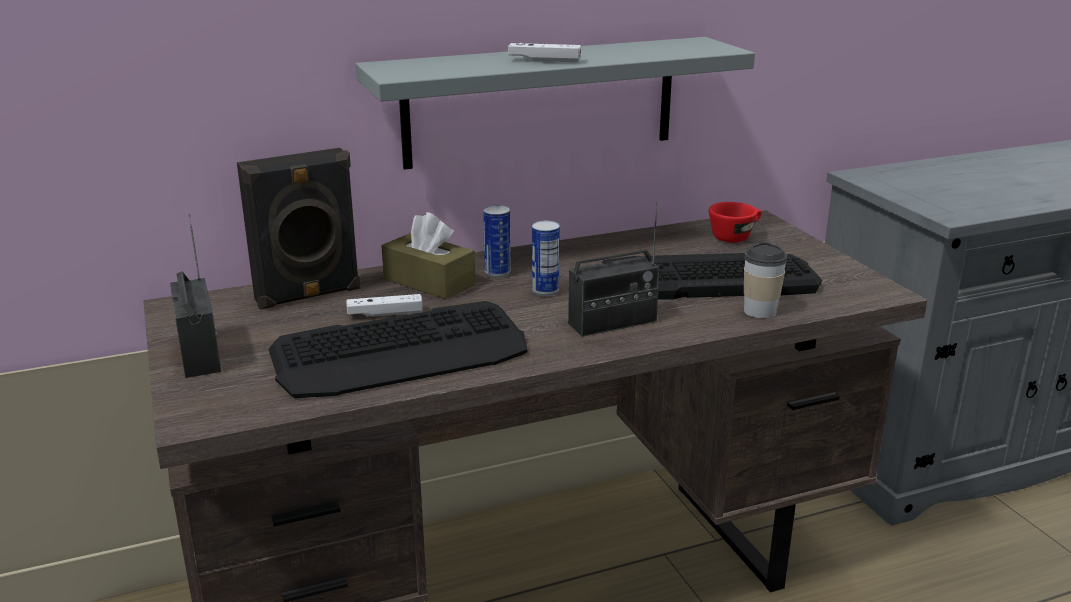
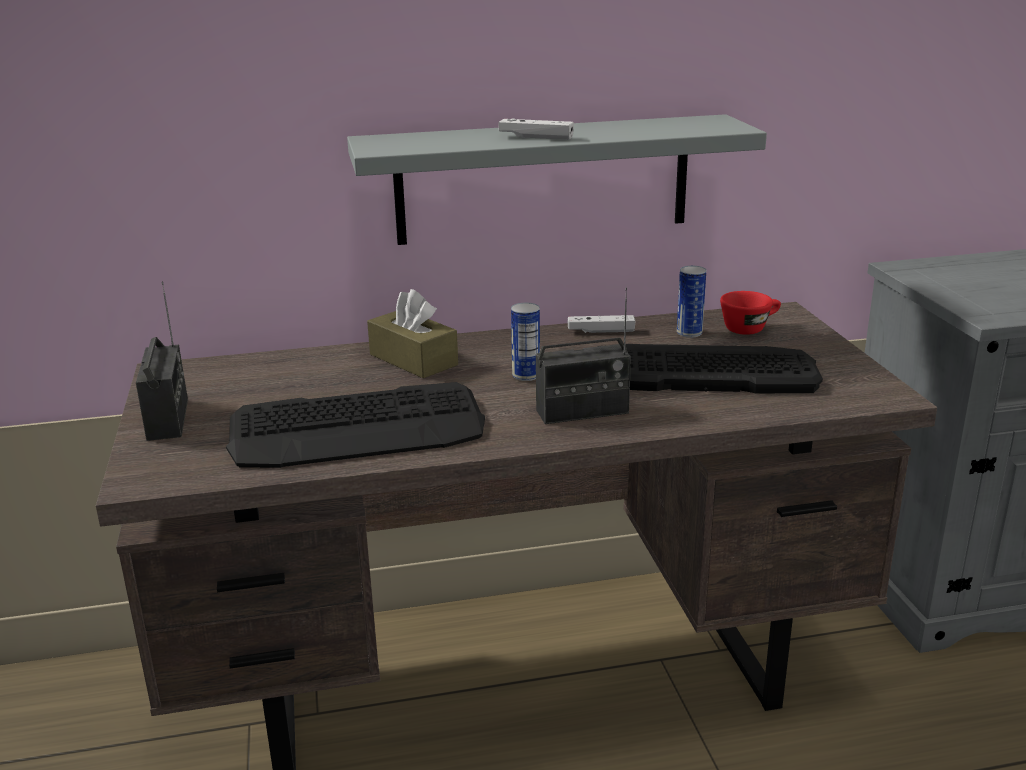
camera: 10 degrees right, 0 degrees up
black speaker [237,148,361,310] -> none
white game controller [346,294,422,317] -> white game controller moved to [568,315,635,333]
can [483,205,511,278] -> can moved to [677,266,706,338]
cup [744,242,787,318] -> none

